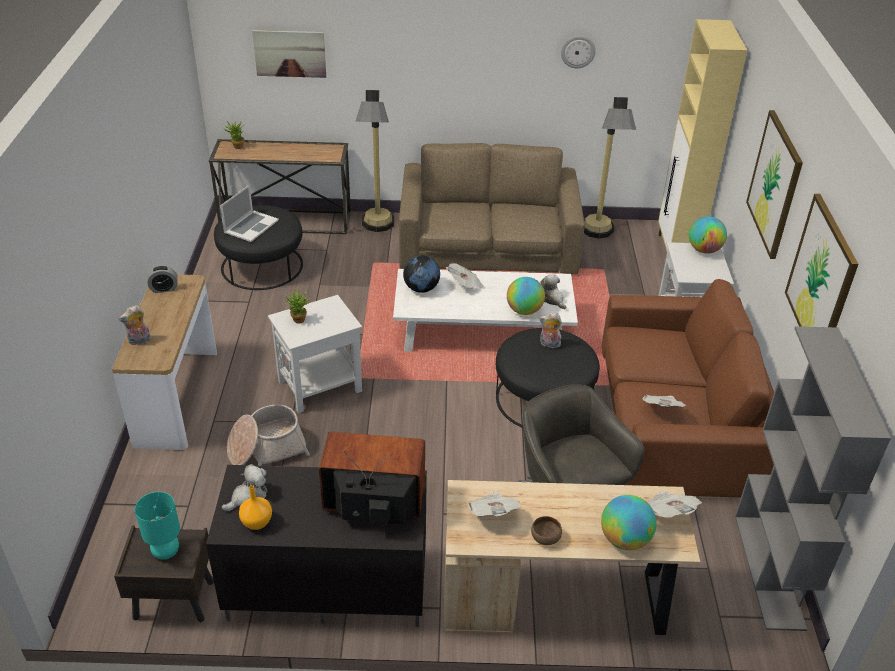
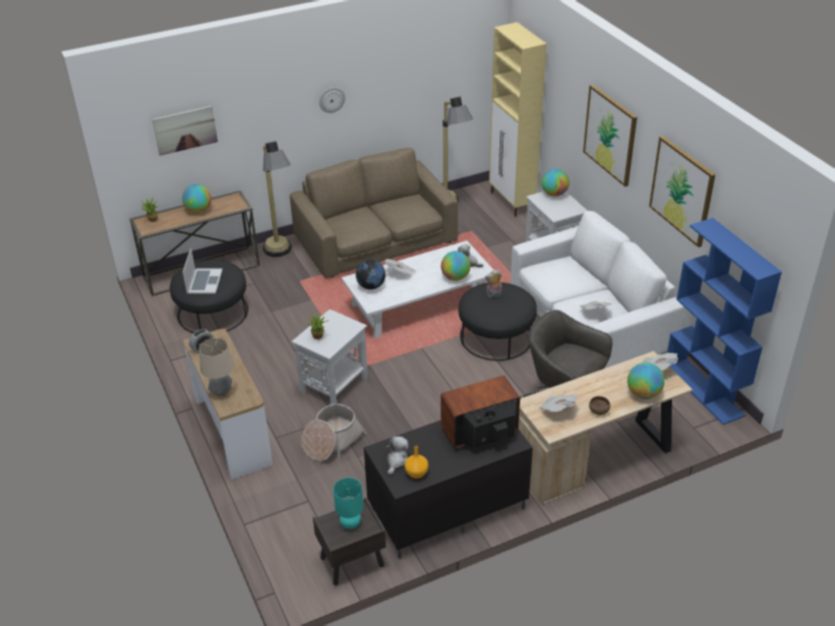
camera: 25 degrees left, 0 degrees up
plush toy [119,305,151,345] -> table lamp [199,338,234,396]
wall clock [561,36,596,68] -> wall clock moved to [319,87,345,113]
brown sofa [601,279,774,497] -> white sofa [510,211,684,369]
grey bookcase [735,326,891,631] -> blue bookcase [667,218,782,425]
none -> globe [182,184,211,213]

